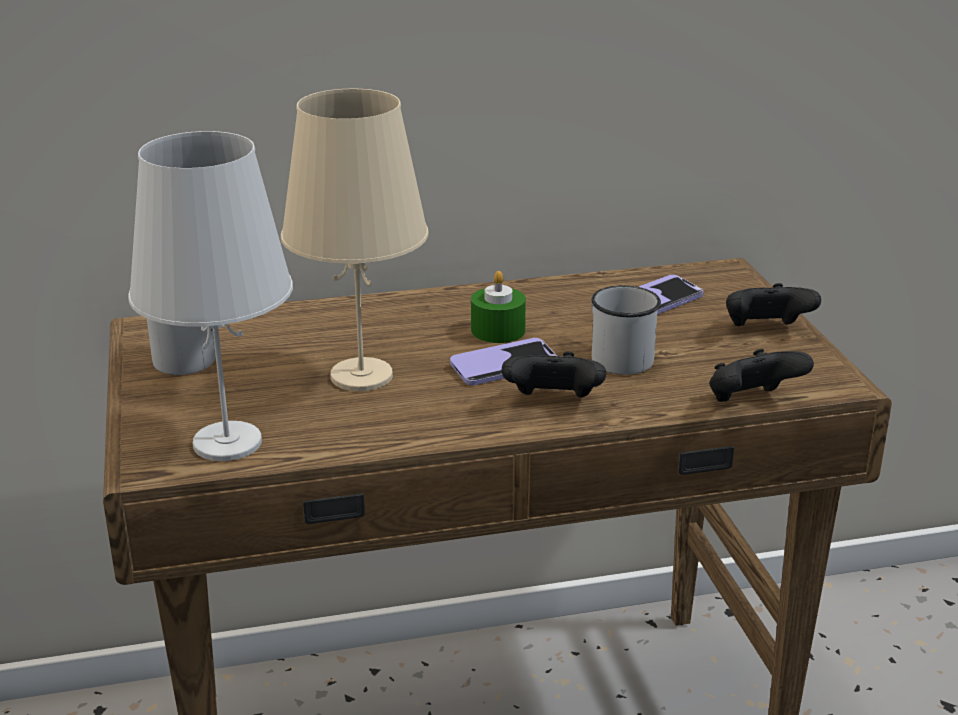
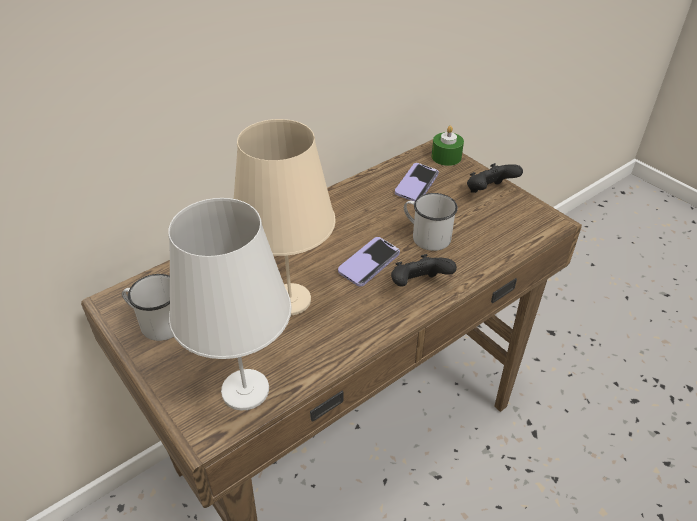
camera: 25 degrees left, 15 degrees up
green candle [471,271,526,343] -> green candle moved to [432,126,464,166]
black game controller [709,349,814,402] -> none

